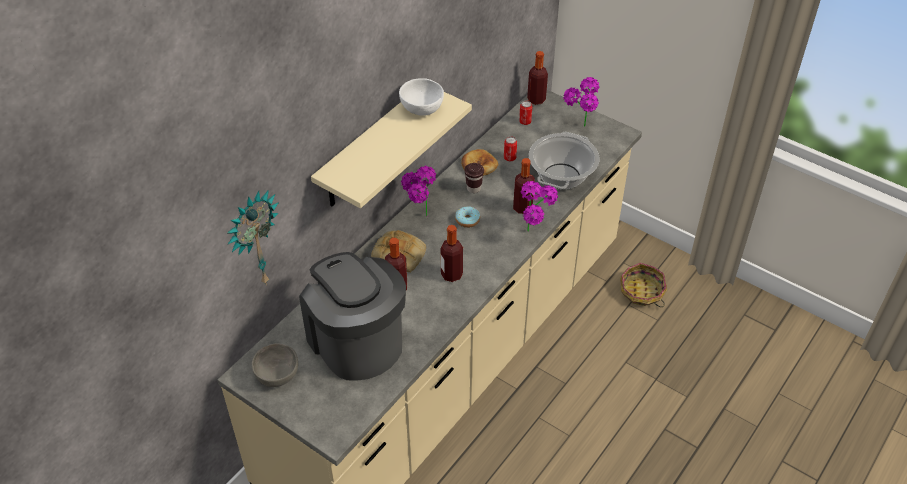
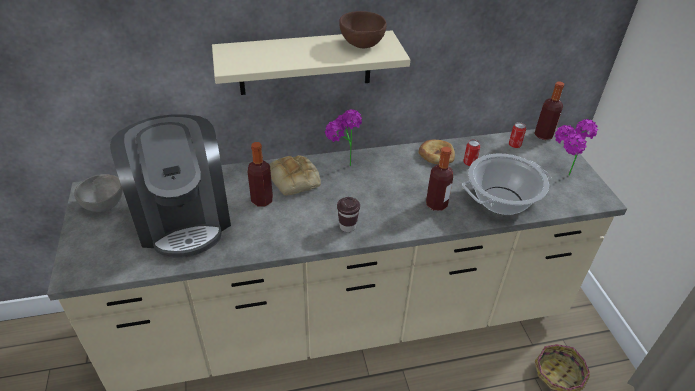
camera: 40 degrees right, 5 degrees down
wall clock [228,190,279,285] -> none
coffee machine [299,252,406,381] -> coffee machine turned 150 degrees clockwise [110,114,231,258]
white bowl [399,78,444,116] -> brown bowl [339,11,387,48]
bottle [441,225,463,282] -> none
donut [455,206,480,228] -> none
brown cup [464,163,484,193] -> brown cup moved to [337,197,360,232]
potted plant [521,181,558,232] -> none

